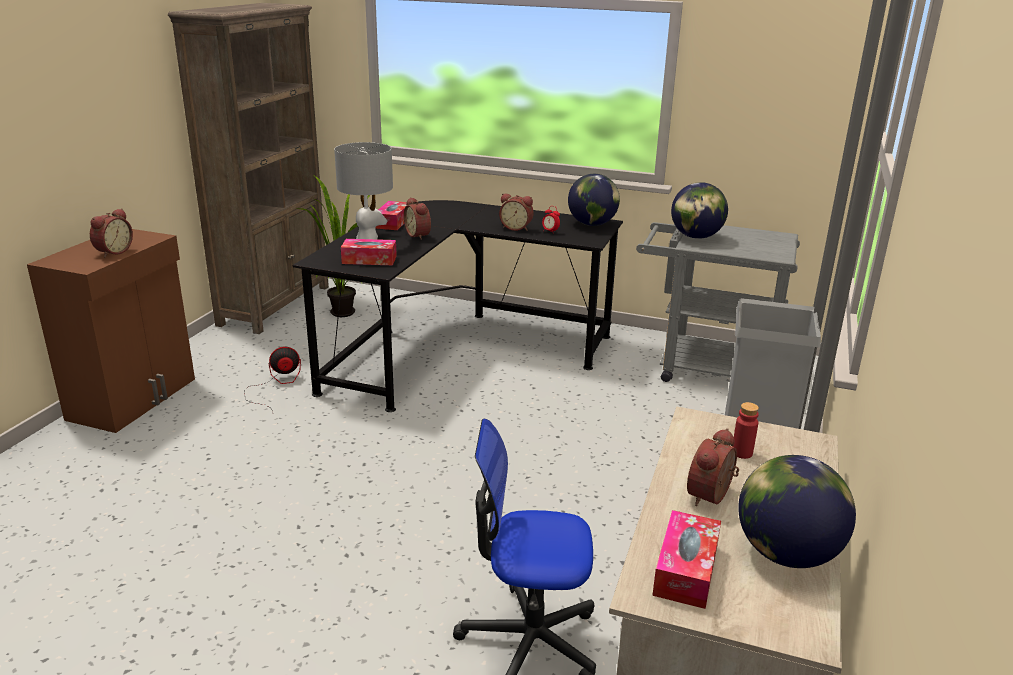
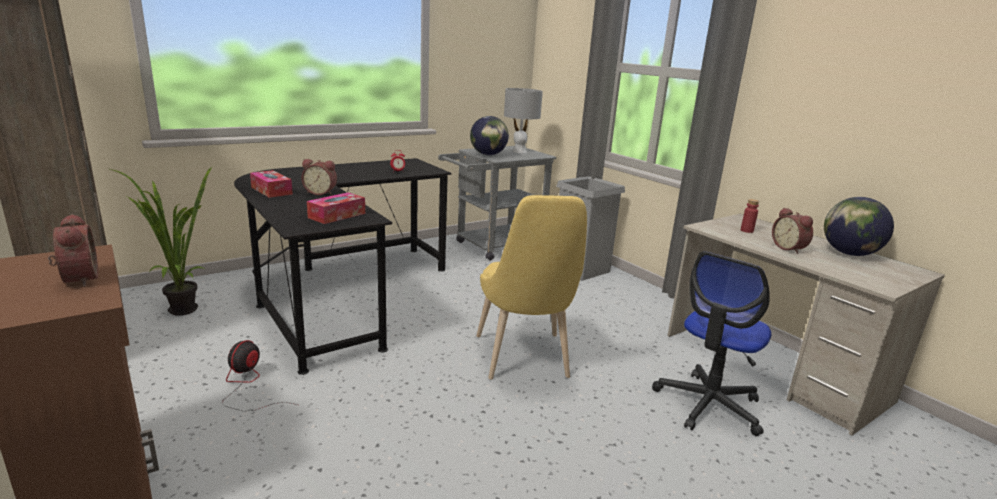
camera: 55 degrees left, 5 degrees down
grey table lamp [334,142,393,239] -> grey table lamp moved to [504,88,543,153]
alarm clock [499,193,534,231] -> none
globe [568,174,620,226] -> none
tissue box [652,510,721,609] -> none
none -> yellow chair [477,195,587,379]

